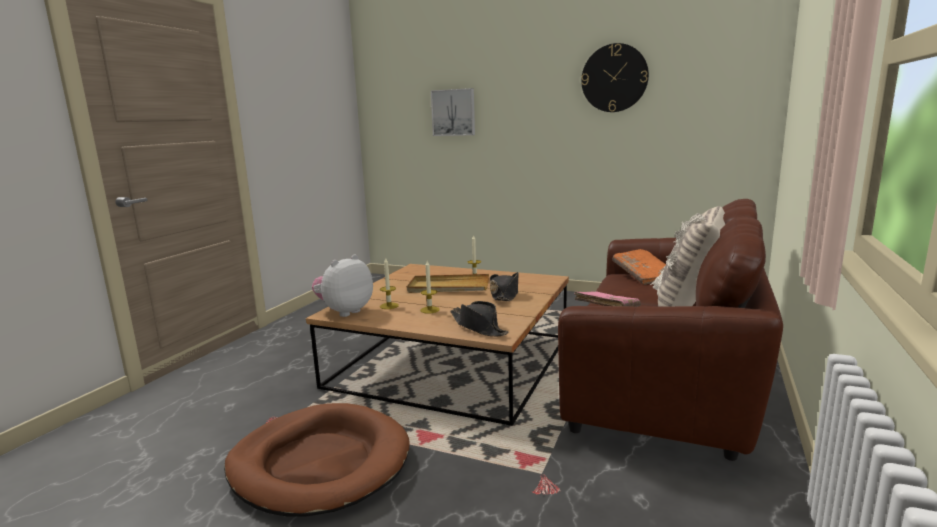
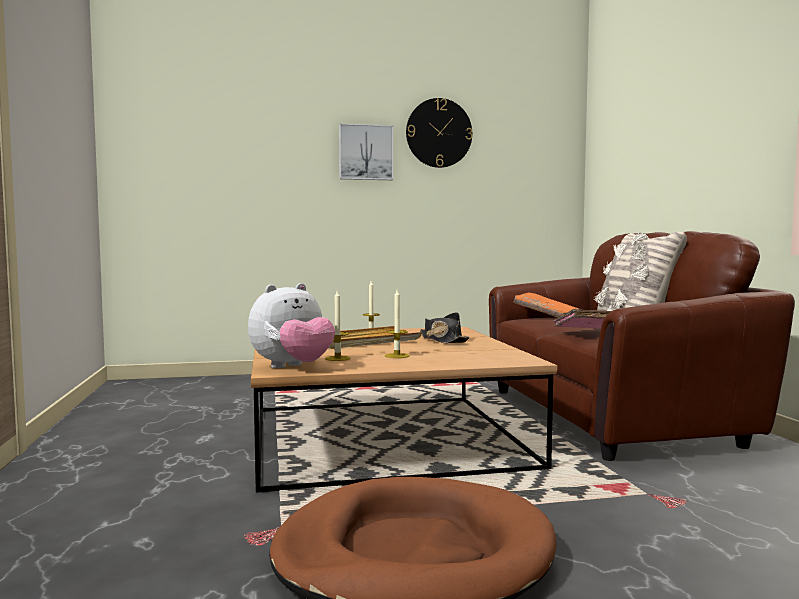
camera: 35 degrees left, 10 degrees down
plush toy [312,255,373,317] -> plush toy turned 135 degrees counterclockwise [248,283,335,368]
picture [431,88,475,136] -> picture moved to [339,123,393,180]
black hat [450,301,509,336] -> none

